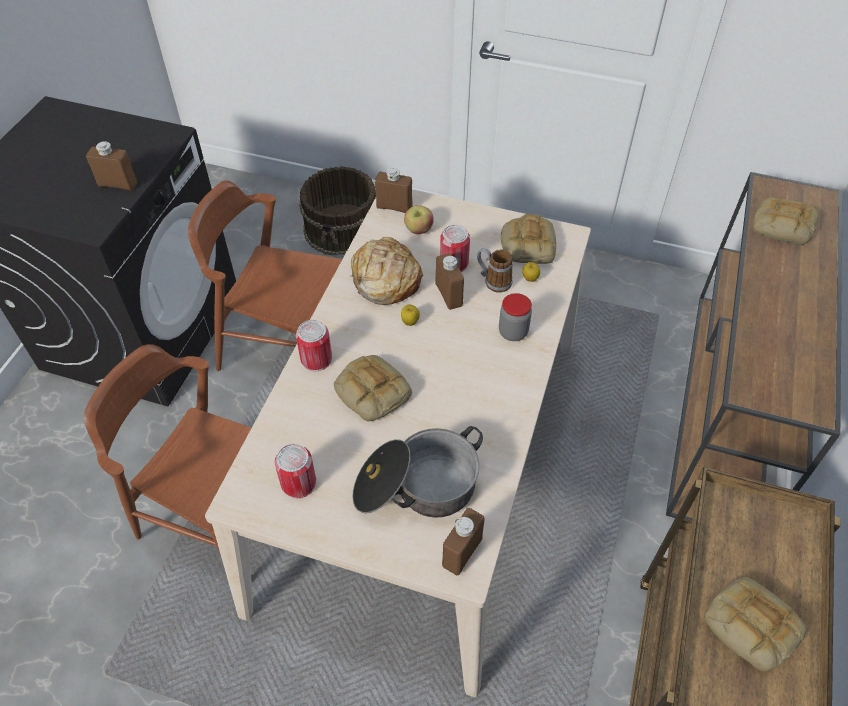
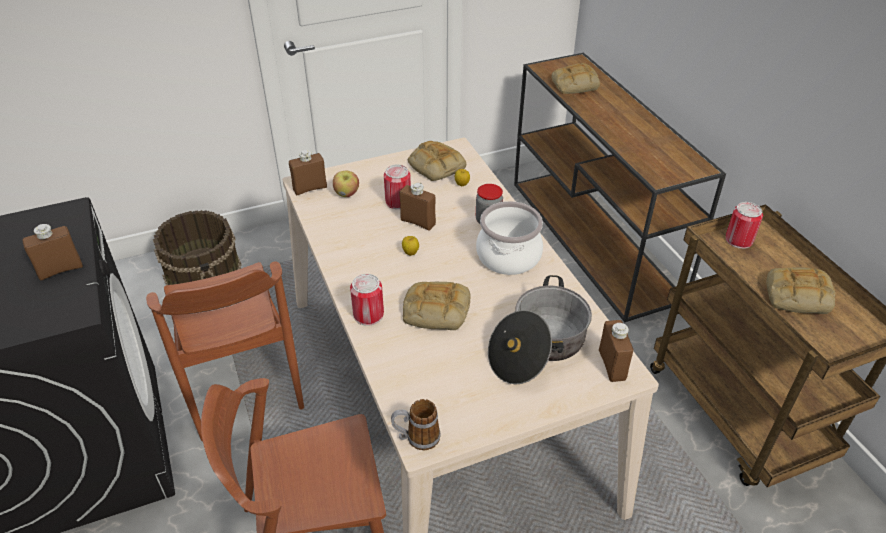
camera: 40 degrees left, 10 degrees down
brown chair [188,181,342,371] -> brown chair turned 90 degrees counterclockwise [146,262,304,441]
can [275,444,316,498] -> can moved to [726,202,763,249]
bread [349,237,423,305] -> none
mug [477,248,513,293] -> mug moved to [391,399,440,450]
none -> cooking pot [476,201,543,275]

